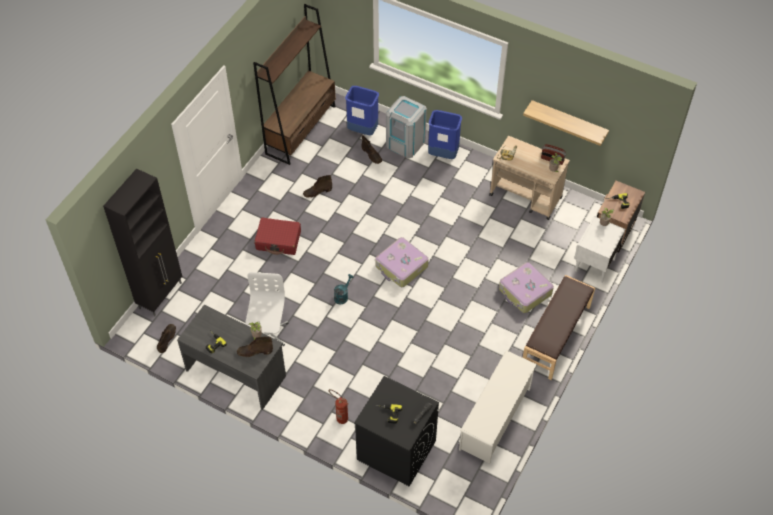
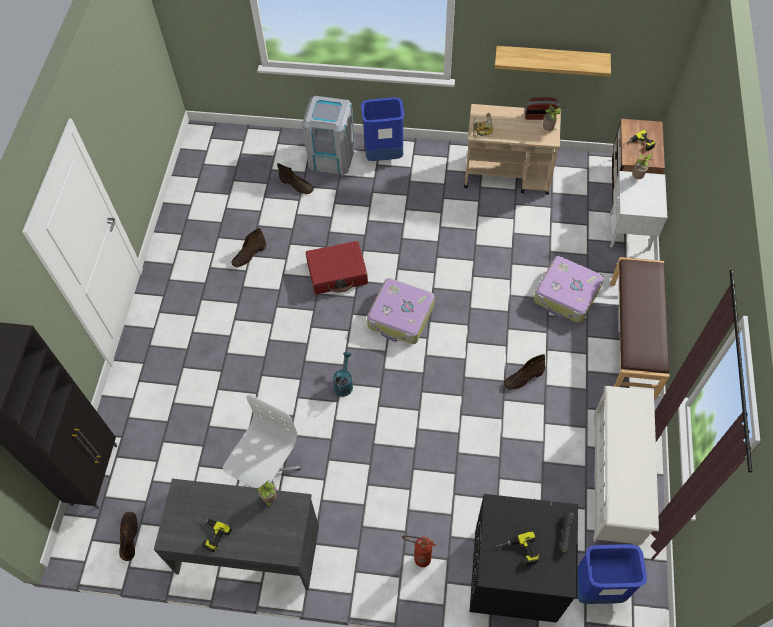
camera: 20 degrees left, 5 degrees up
brown boot [237,337,273,357] -> brown boot moved to [504,354,545,390]
white office chair [245,272,289,346] -> white office chair turned 45 degrees clockwise [223,395,300,490]
brown bookcase [253,4,336,165] -> none
red suitcase [254,218,301,255] -> red suitcase moved to [306,241,368,294]
blue trash can [345,86,379,135] -> blue trash can moved to [577,544,647,604]

